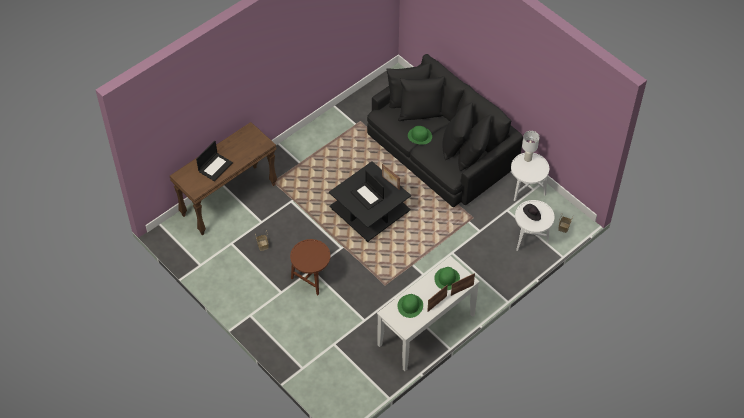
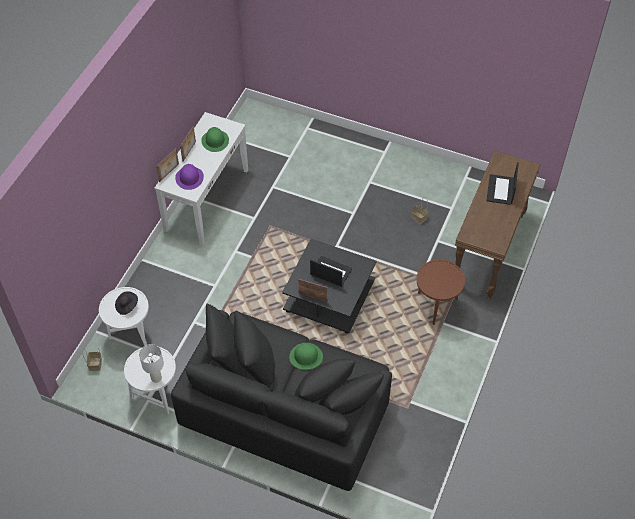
camera: 155 degrees right, 0 degrees up
brown side table [290,239,330,295] -> brown side table moved to [416,260,465,325]
green hat [434,267,460,290] -> purple hat [175,164,204,190]

